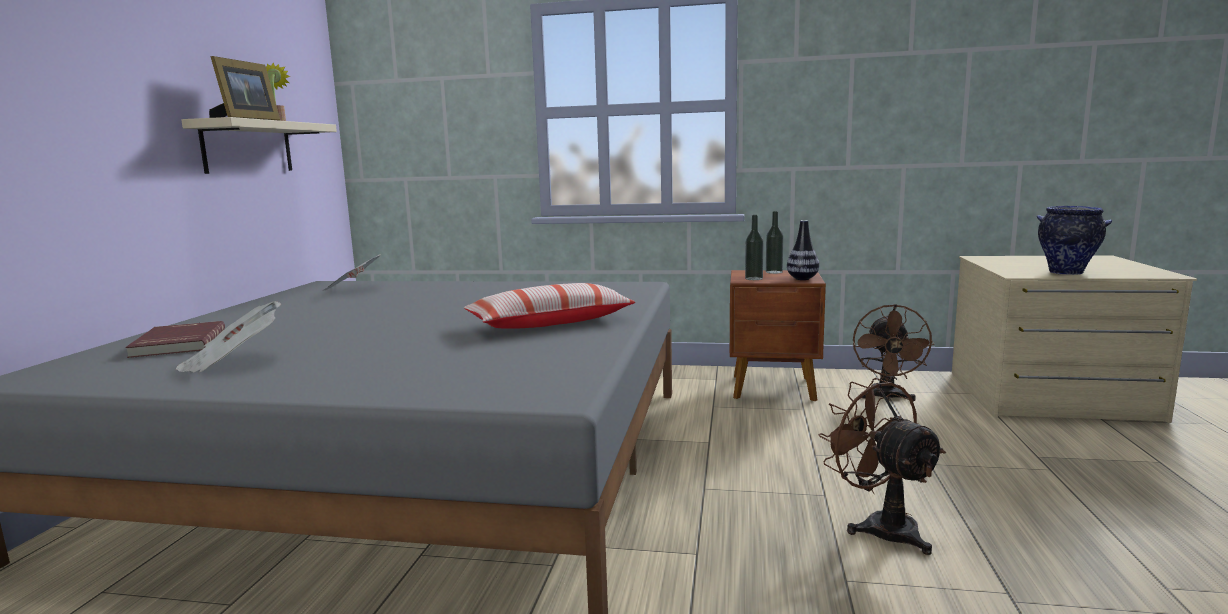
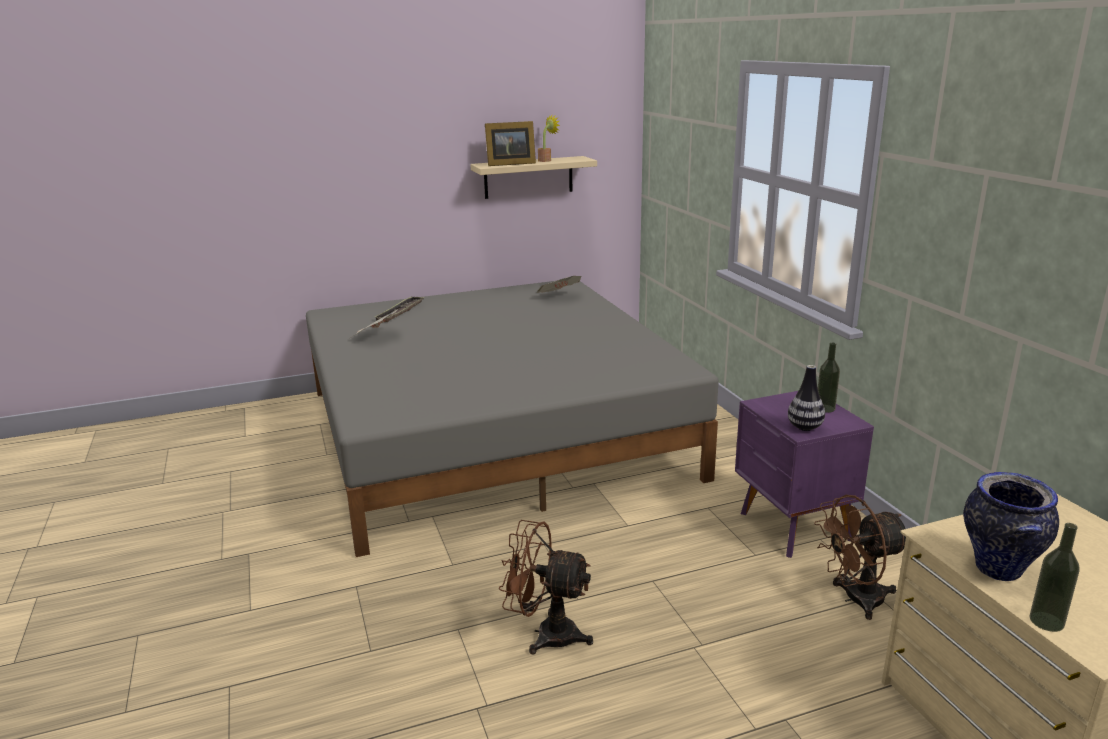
camera: 60 degrees right, 10 degrees up
red book [125,321,225,358] -> tray [375,296,424,322]
pillow [464,283,635,329] -> none
brown nightstand [730,270,826,401] -> purple nightstand [735,391,874,558]
bottle [745,215,764,280] -> bottle moved to [1030,523,1080,632]
brown fan [819,378,946,555] -> brown fan turned 105 degrees counterclockwise [499,520,593,654]

